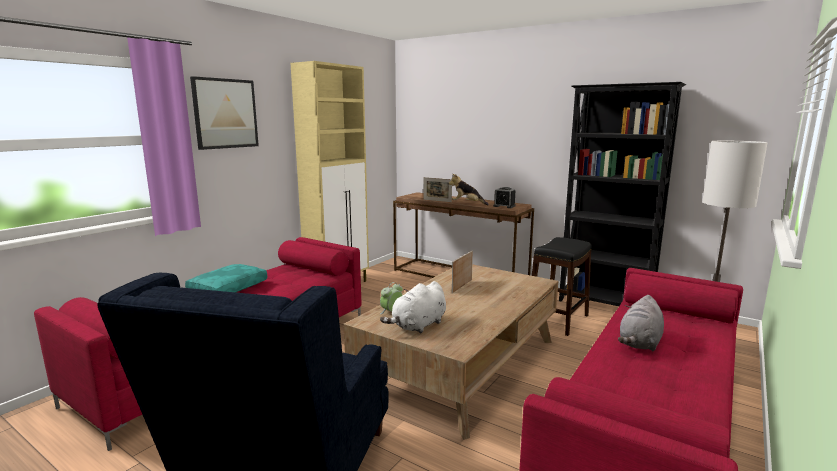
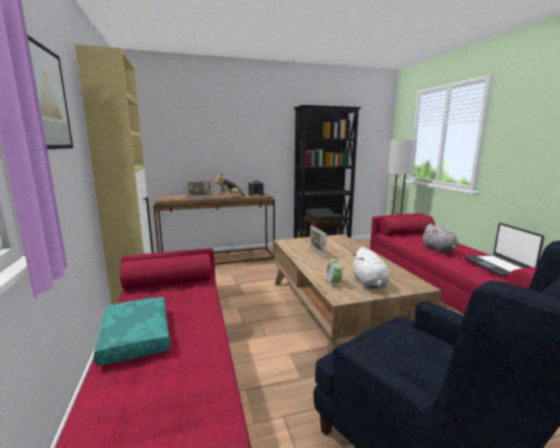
camera: 50 degrees left, 0 degrees up
none -> laptop [464,223,544,276]

